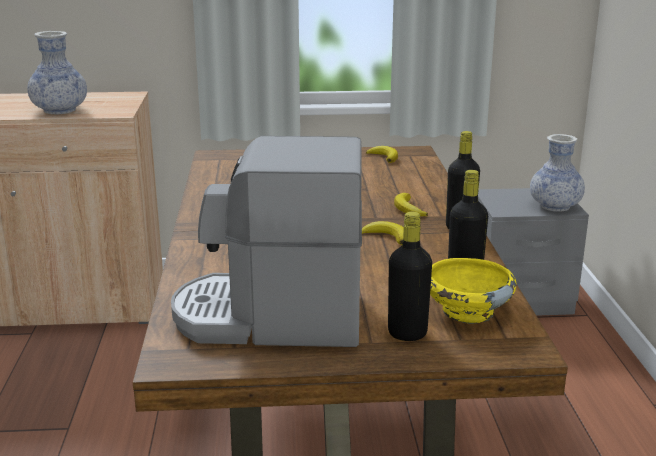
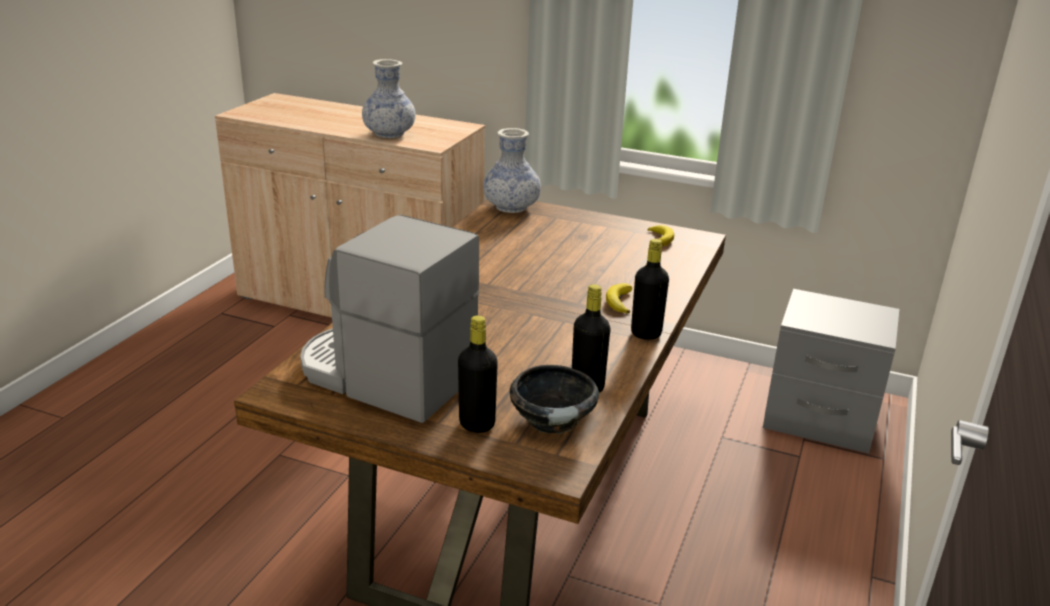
camera: 25 degrees right, 5 degrees up
banana [362,221,404,245] -> none
yellow bowl [430,258,517,324] -> black bowl [510,365,599,434]
vase [530,134,585,212] -> vase moved to [483,128,541,213]

